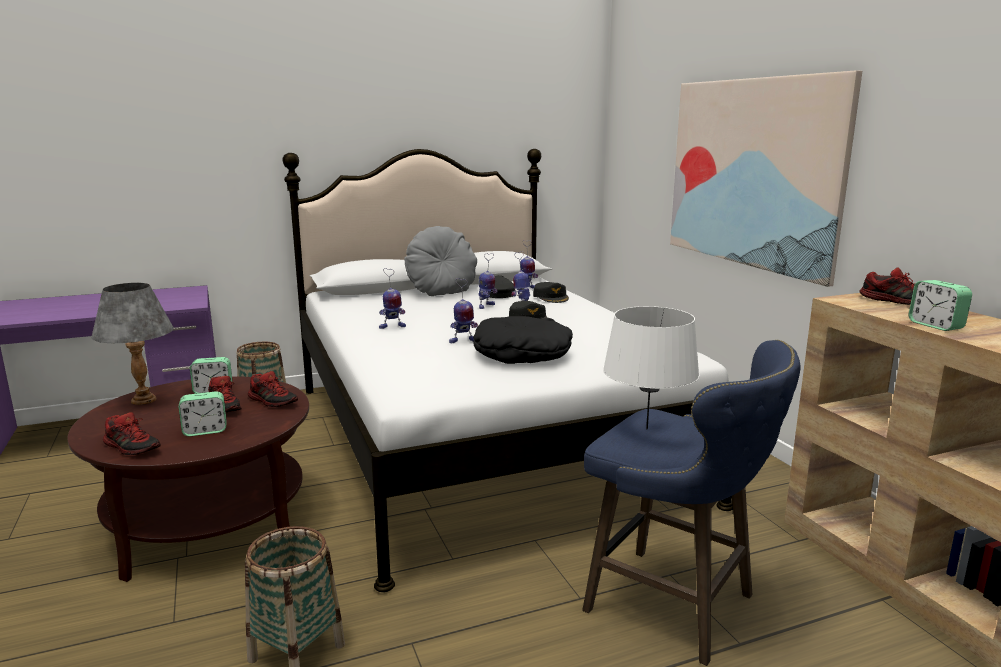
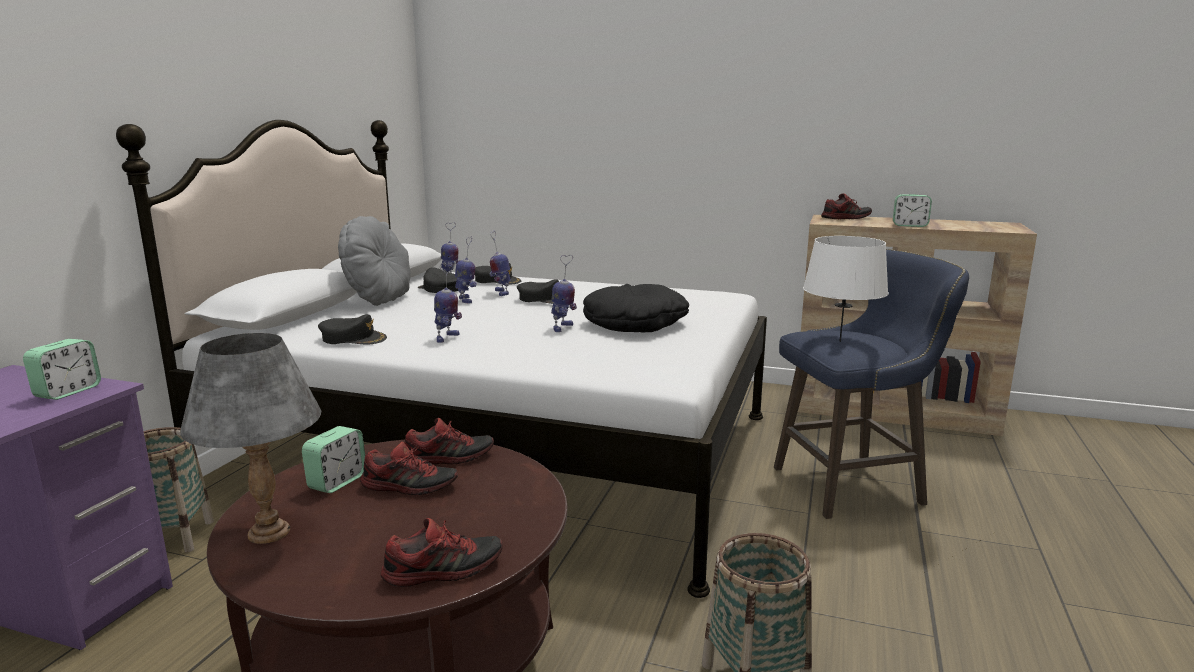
camera: 50 degrees left, 0 degrees up
alarm clock [179,391,227,437] -> alarm clock moved to [23,339,101,400]
picture [670,70,862,287] -> none
none -> black cap [318,314,387,344]

